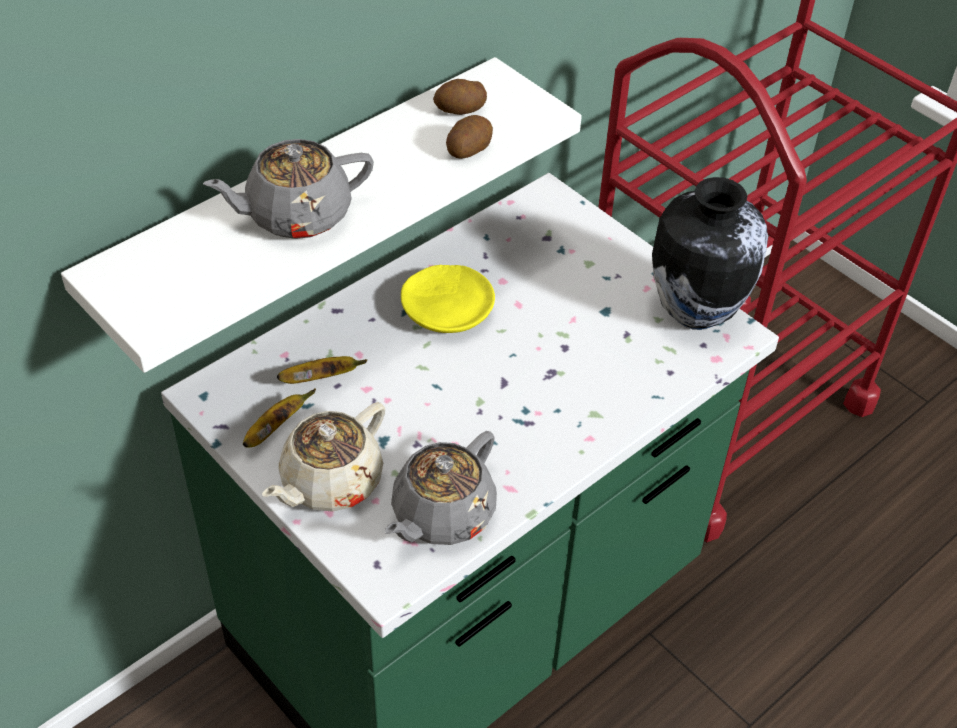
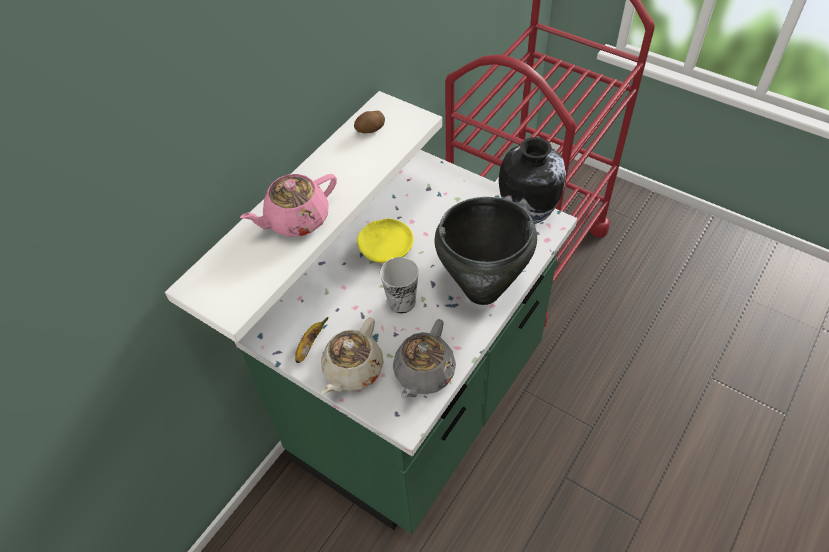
camera: 10 degrees left, 5 degrees up
grey teapot [203,139,374,239] -> pink teapot [240,174,337,237]
banana [277,356,367,384] -> none
potato [446,115,493,159] -> none
none -> cup [380,257,419,313]
none -> black cooking pot [435,197,537,305]

